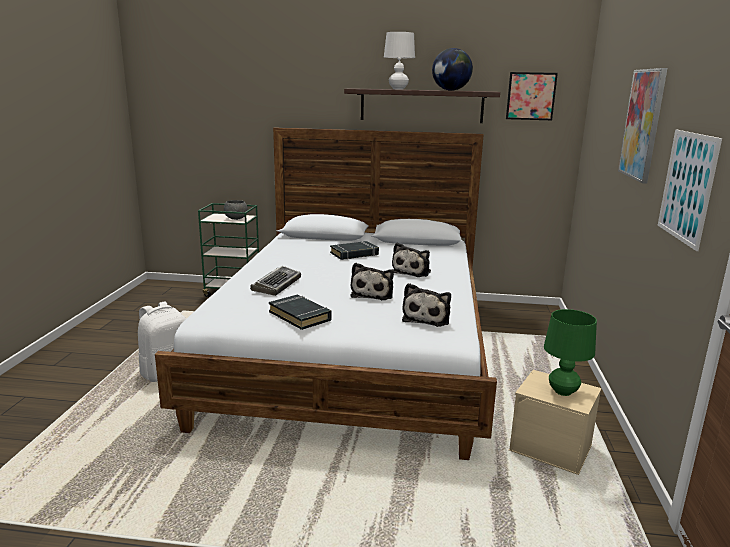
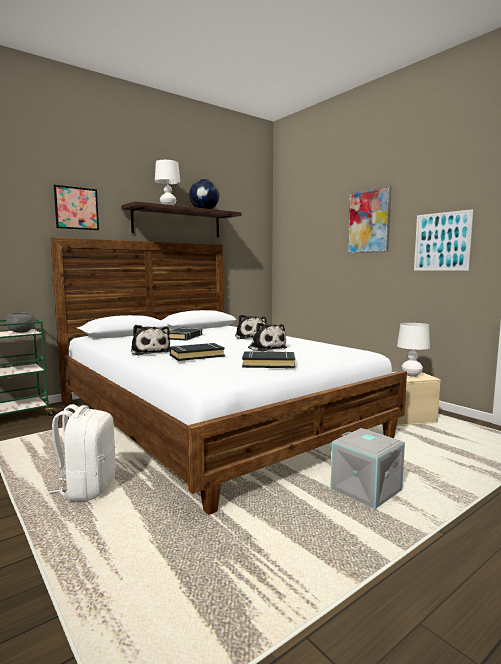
camera: 45 degrees left, 10 degrees down
keyboard [250,266,301,296] -> black book [169,343,225,361]
plush toy [402,283,451,327] -> plush toy moved to [131,325,170,355]
picture [506,72,558,120] -> picture moved to [54,185,99,230]
green table lamp [544,309,597,396] -> white table lamp [397,323,430,377]
none -> grey storage box [330,428,405,509]

